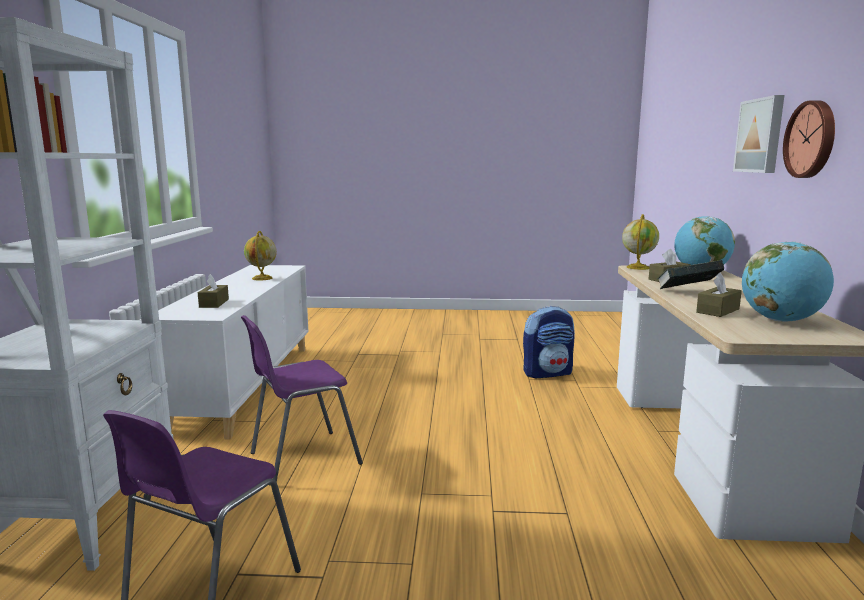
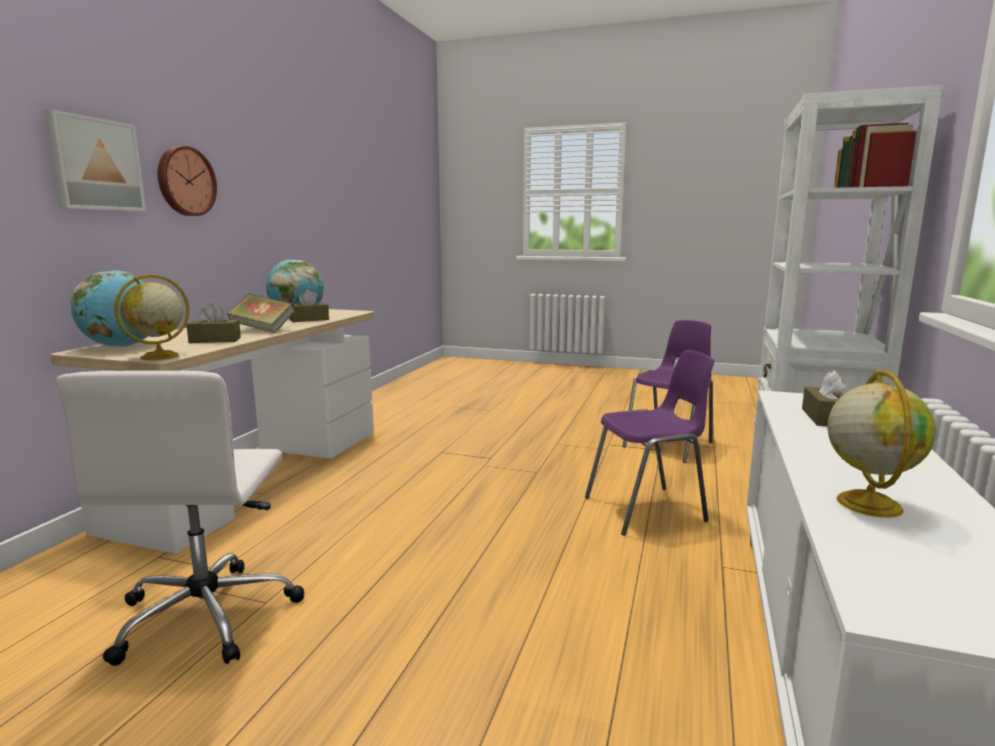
camera: 165 degrees left, 0 degrees up
backpack [523,306,575,378] -> white office chair [56,371,305,666]

